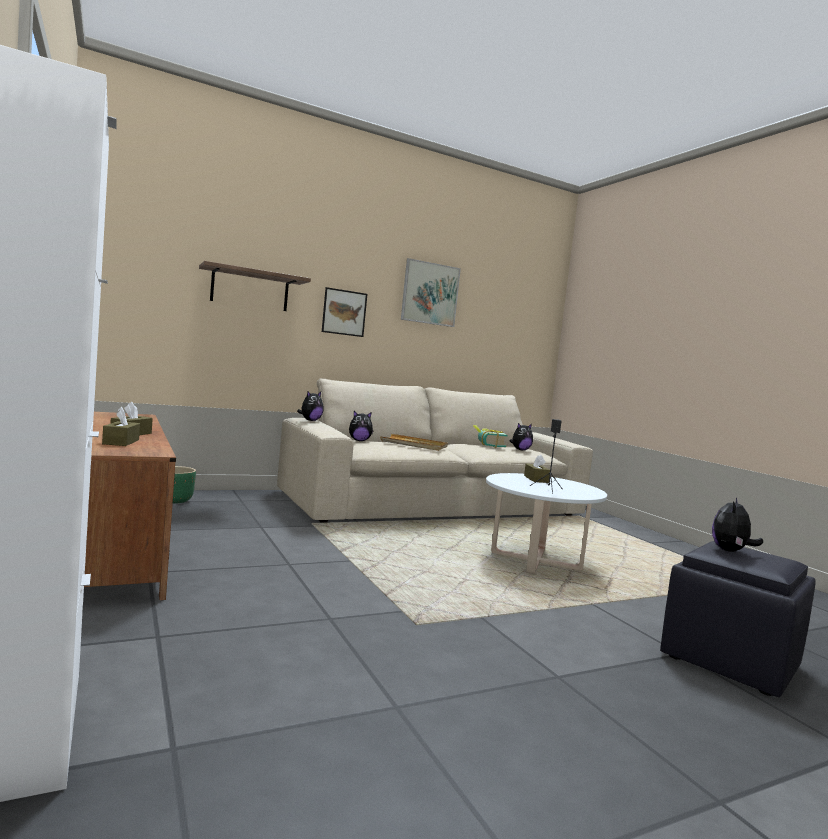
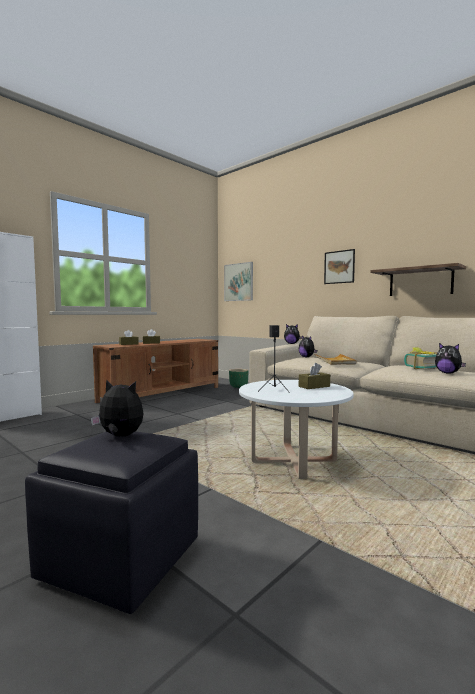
camera: 70 degrees right, 0 degrees up
shelf [199,261,311,311] -> shelf moved to [370,263,466,296]
picture [401,258,461,327] -> picture moved to [224,262,253,301]

